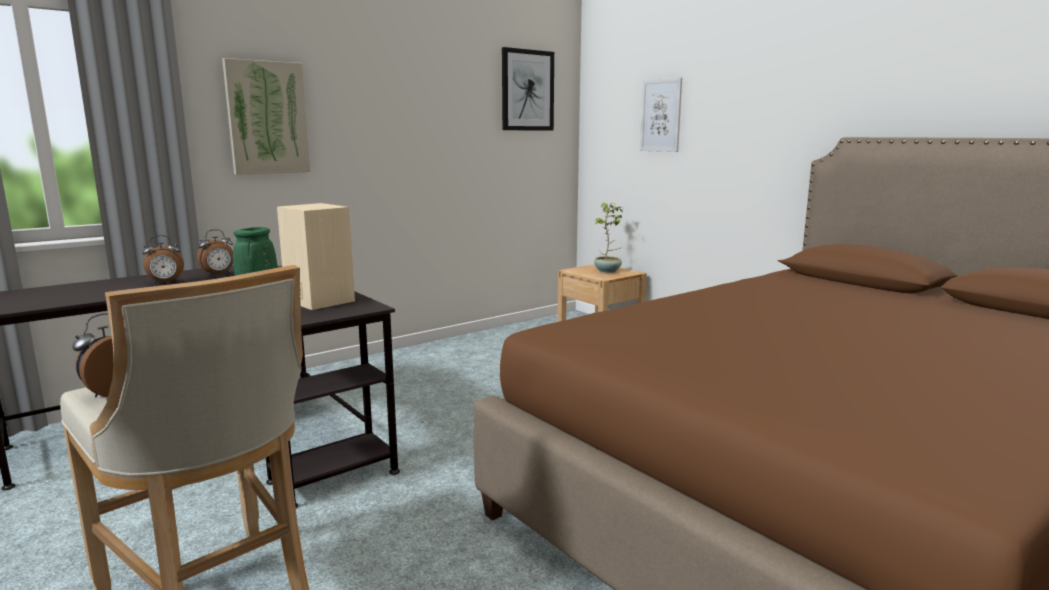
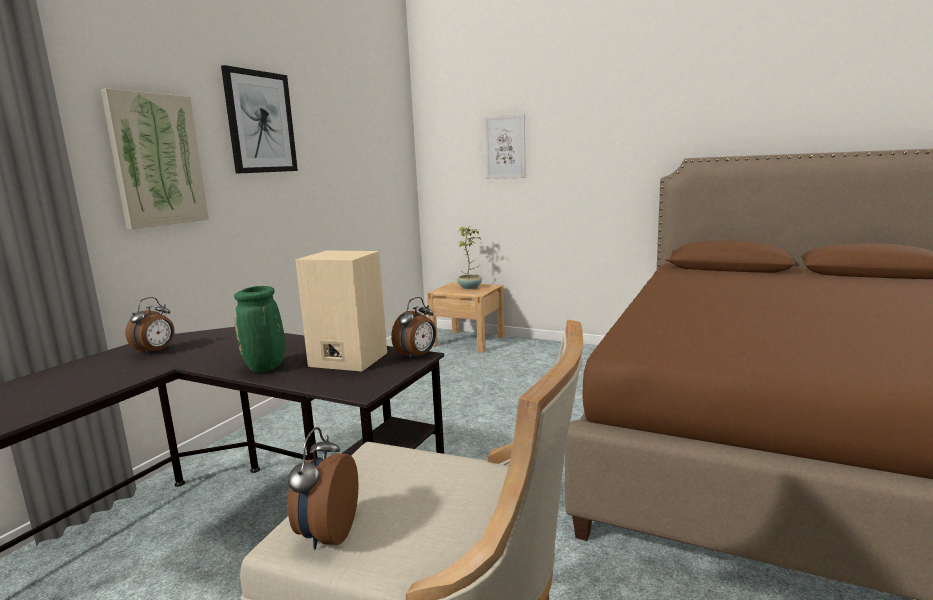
camera: 25 degrees left, 0 degrees up
alarm clock [142,235,184,284] -> alarm clock moved to [391,297,436,360]
picture [502,47,554,130] -> picture moved to [221,65,298,174]

